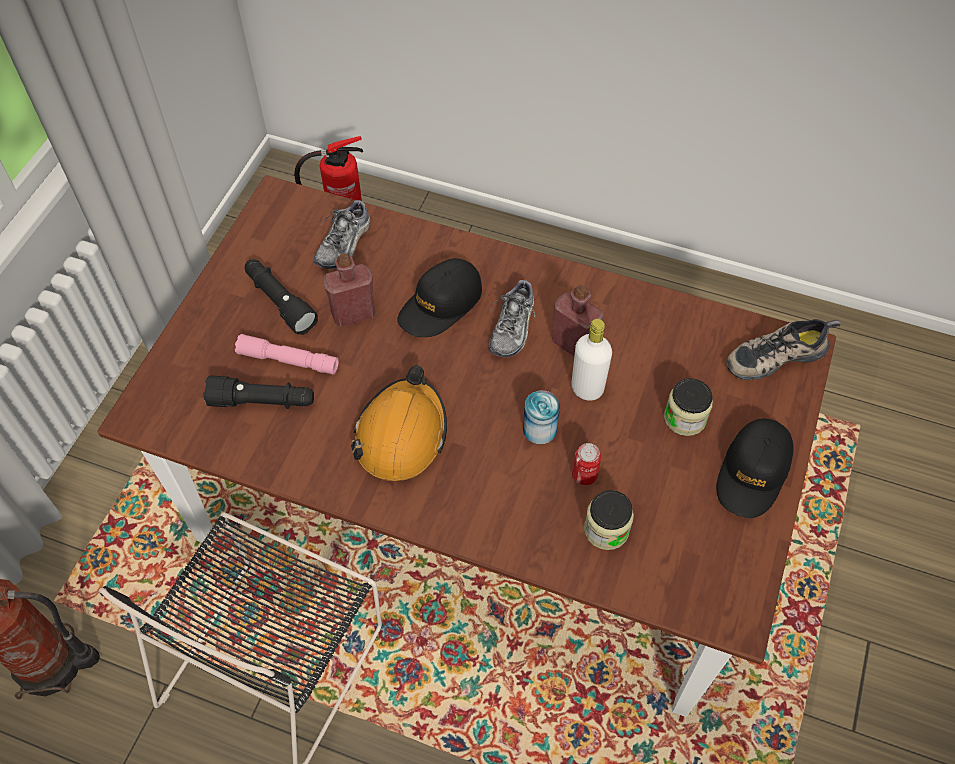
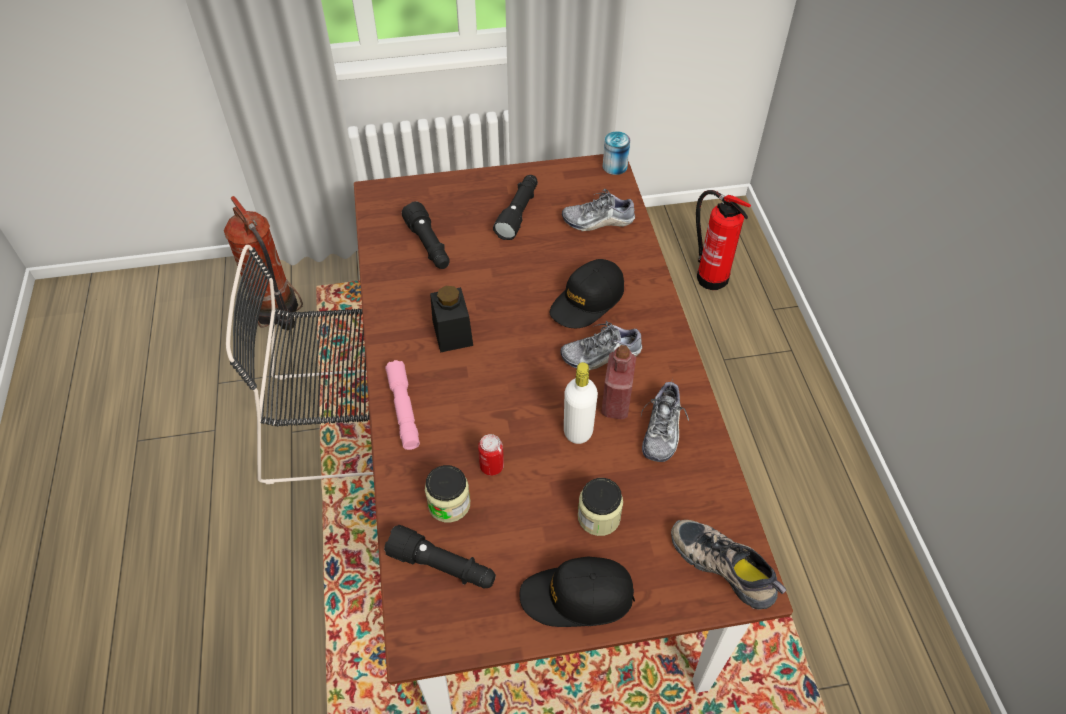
camera: 60 degrees right, 5 degrees down
pink flashlight [235,334,339,375] -> pink flashlight moved to [385,360,420,450]
red bottle [323,253,375,327] -> none
orange hard hat [351,365,447,481] -> black jar [430,286,473,353]
black cap [397,258,482,337] -> black cap turned 60 degrees counterclockwise [550,259,624,328]
can [523,391,560,444] -> can moved to [603,131,630,175]
none -> black flashlight [384,525,496,588]
none -> shoe [641,378,689,462]

